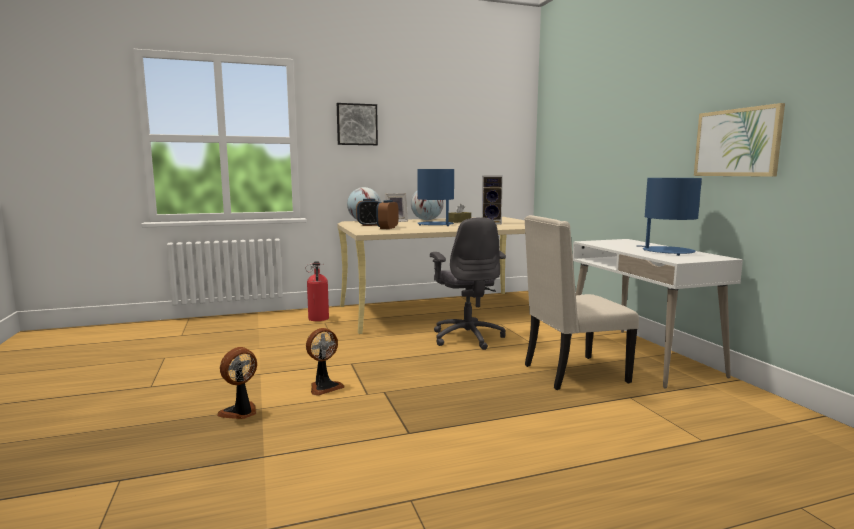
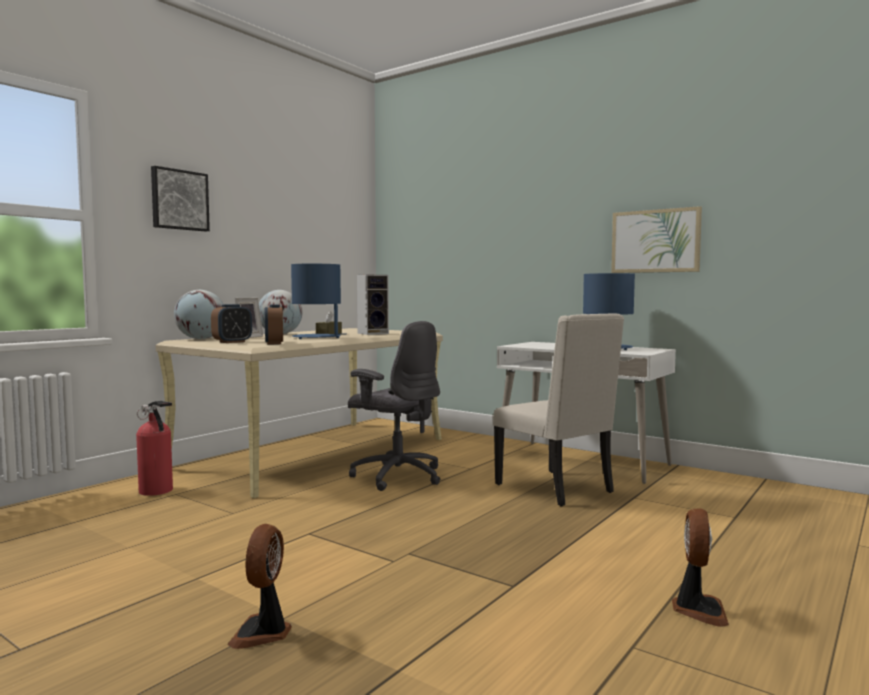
camera: 35 degrees left, 5 degrees down
fan [306,328,344,396] -> fan moved to [672,508,729,627]
beige chair [524,215,639,390] -> beige chair turned 75 degrees counterclockwise [493,314,624,507]

